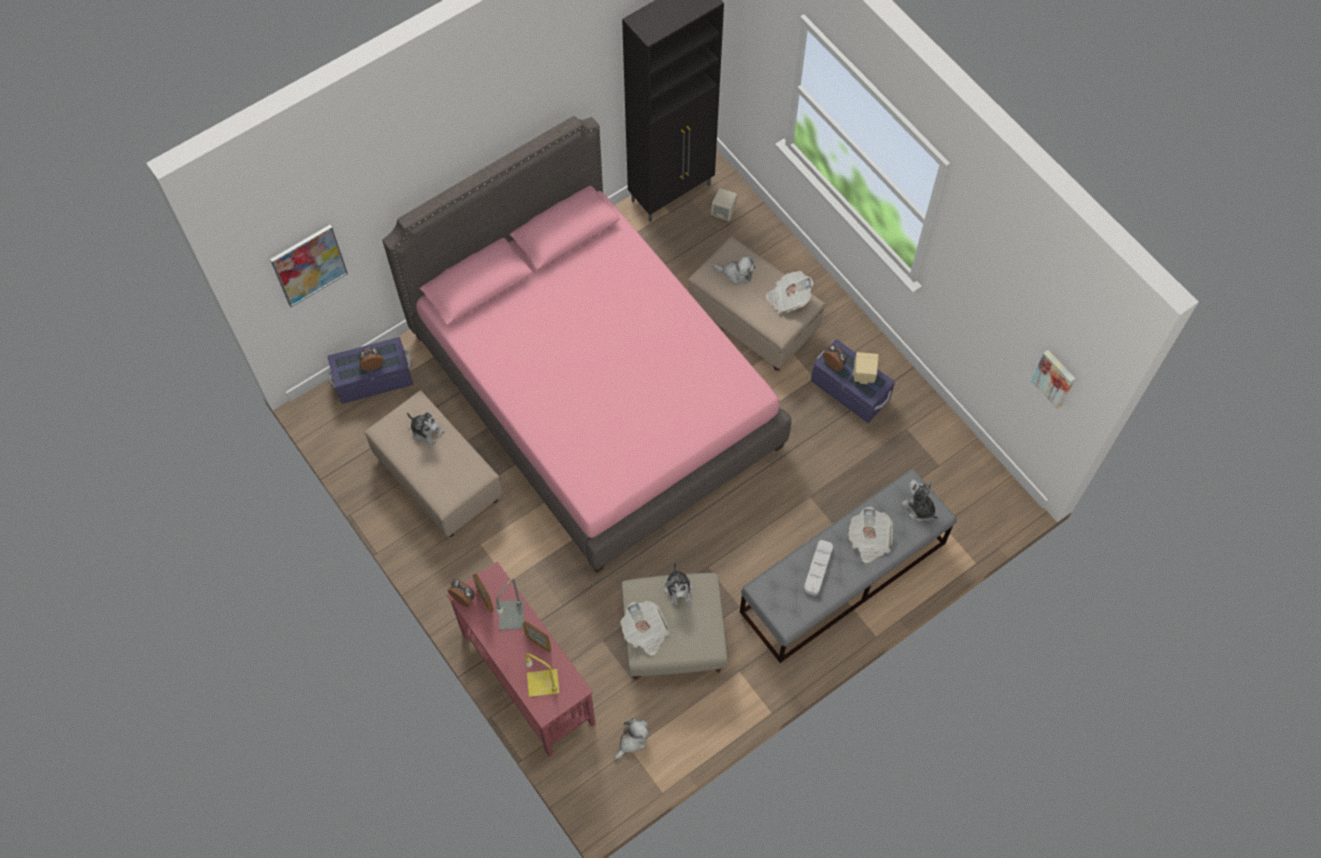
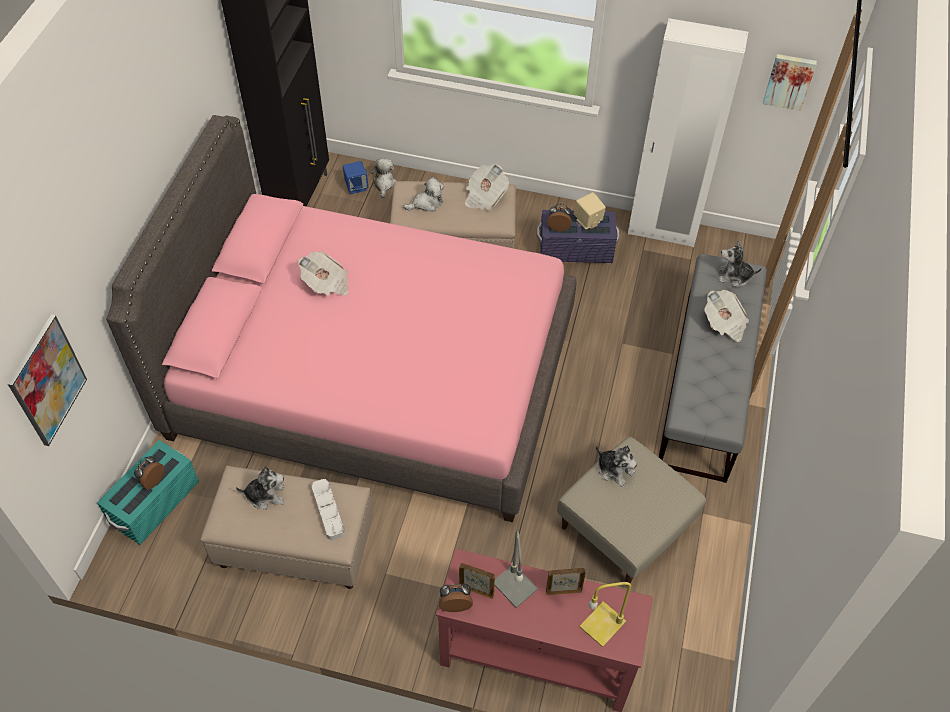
camera: 40 degrees left, 10 degrees down
purple storage box [327,337,413,404] -> turquoise storage box [97,440,199,545]
plush toy [614,717,649,759] -> plush toy moved to [371,158,396,198]
newspaper [620,601,669,656] -> newspaper moved to [298,251,348,296]
beige speaker [711,188,737,221] -> blue speaker [343,161,368,194]
grey tray [804,540,833,596] -> grey tray moved to [311,479,345,540]
none -> white wardrobe [628,18,748,247]

